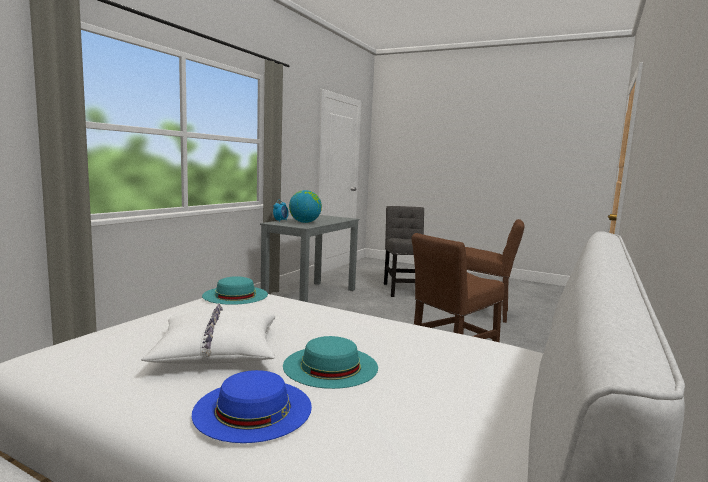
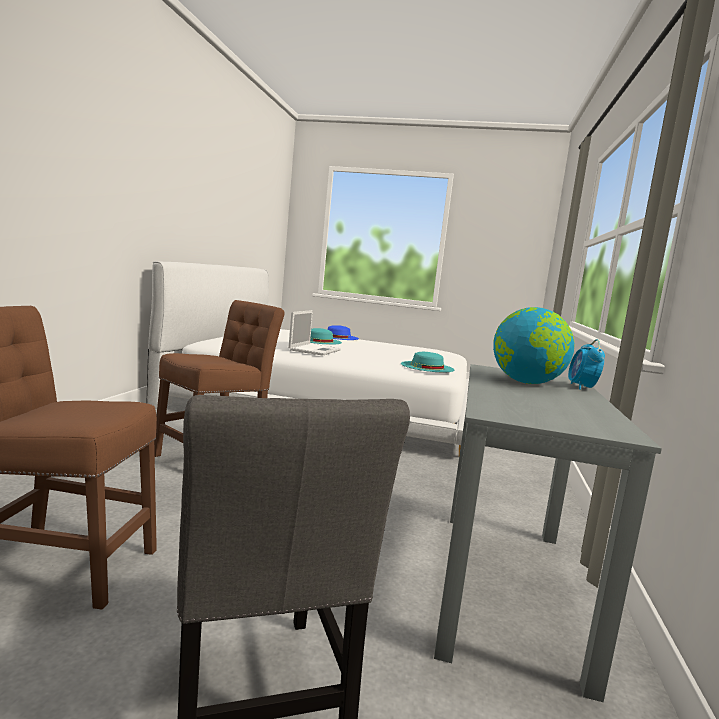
camera: 165 degrees right, 0 degrees up
white pillow [141,303,275,364] -> none
none -> laptop [288,310,341,356]

